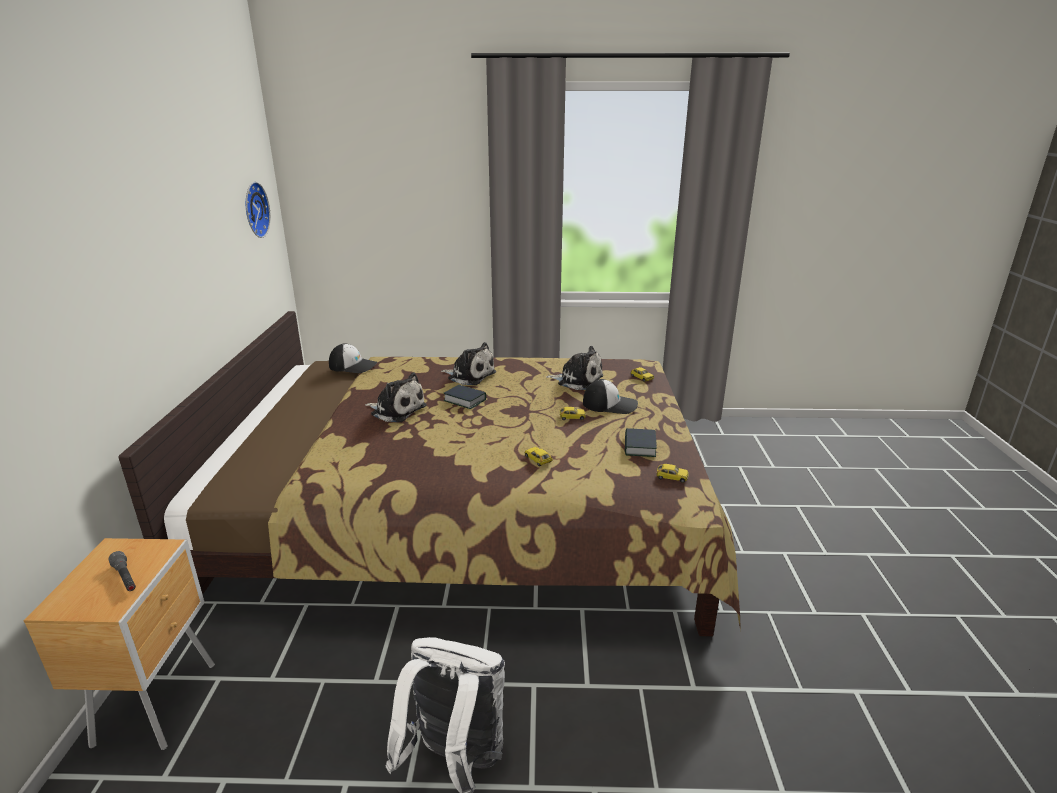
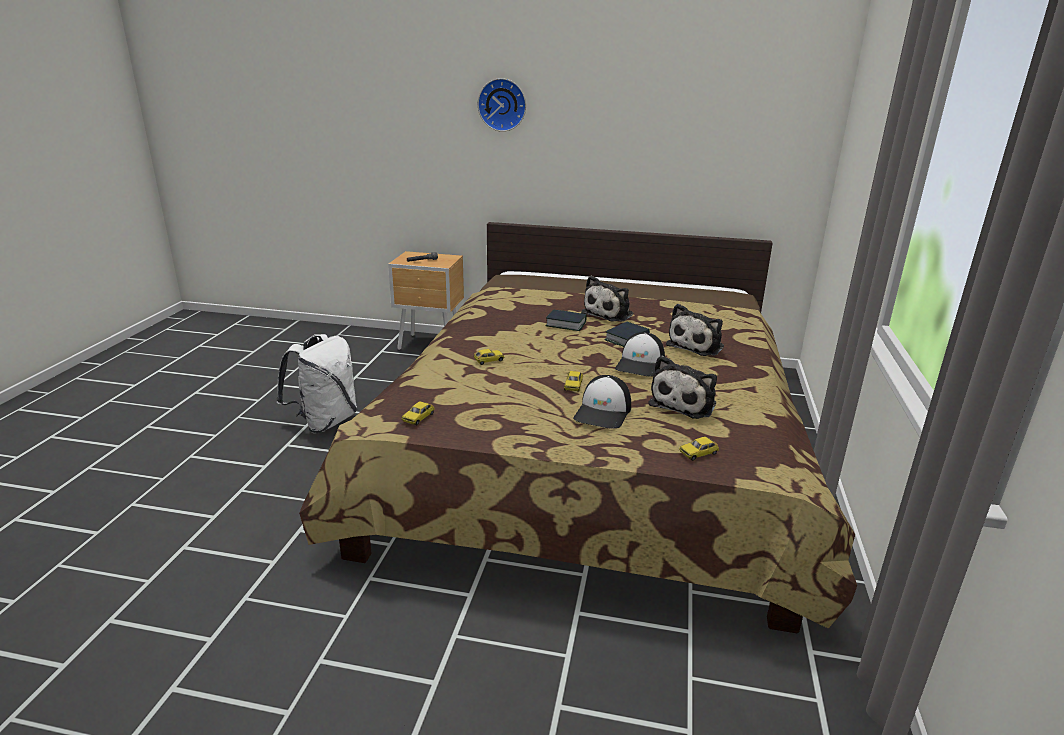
camera: 100 degrees right, 0 degrees up
wall clock [246,182,271,238] -> wall clock moved to [478,78,526,132]
cap [329,343,378,373] -> cap moved to [615,332,665,376]
book [625,428,657,457] -> book moved to [546,309,587,331]

